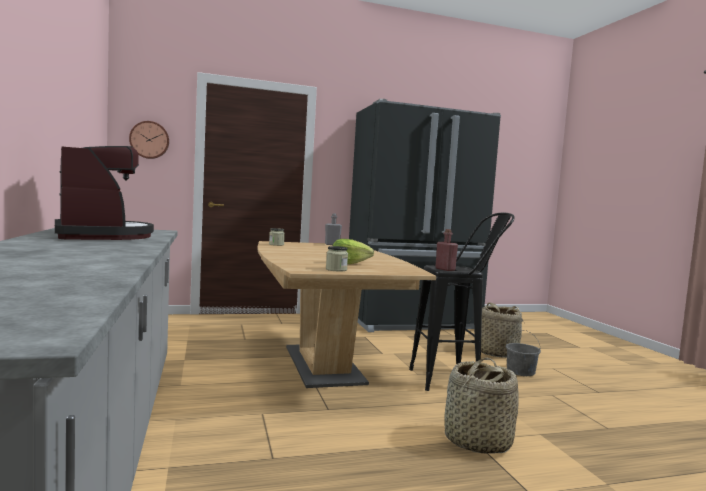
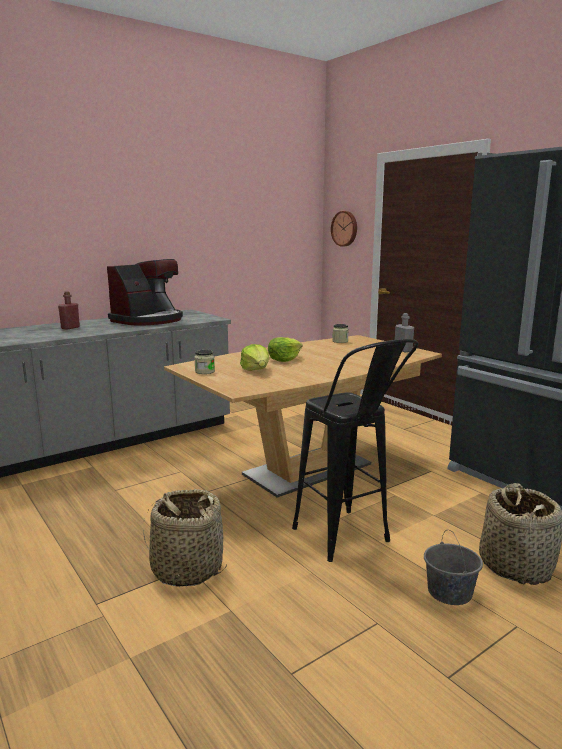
camera: 70 degrees right, 10 degrees up
red bottle [435,229,458,271] -> red bottle moved to [58,291,80,330]
none -> lettuce [268,337,302,362]

